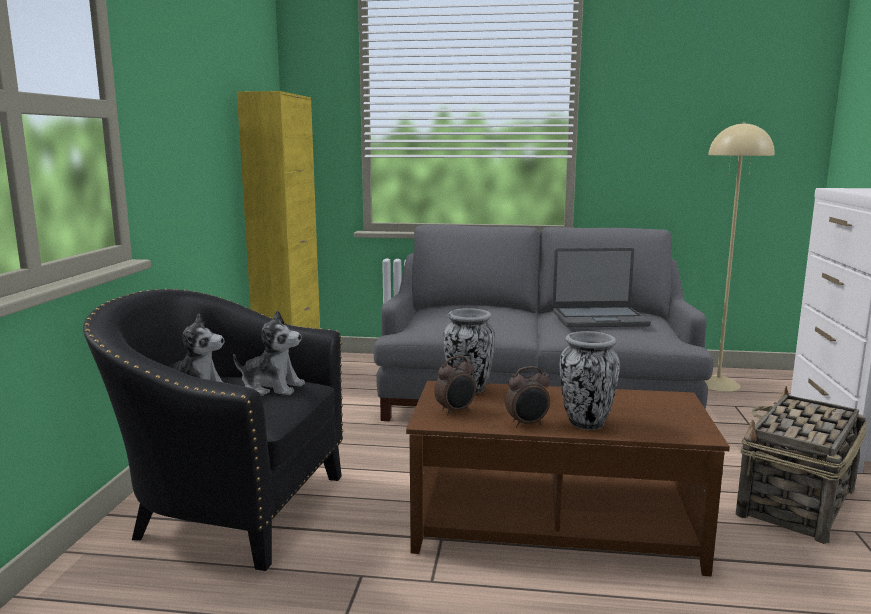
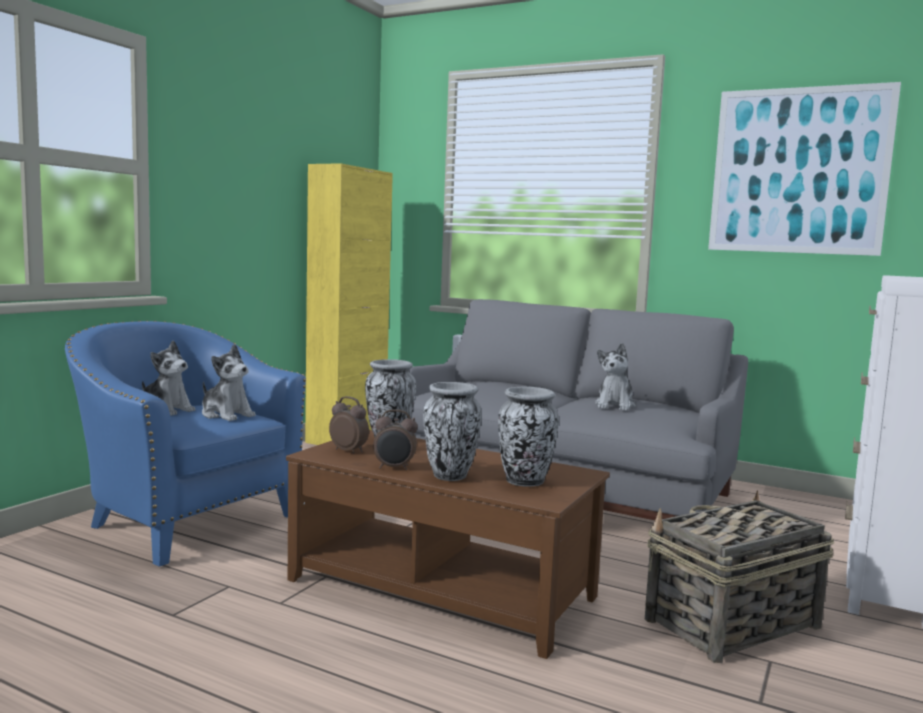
camera: 20 degrees right, 5 degrees down
black armchair [83,288,343,571] -> blue armchair [65,321,306,567]
alarm clock [434,356,476,415] -> alarm clock turned 135 degrees counterclockwise [329,396,369,454]
laptop [553,248,651,328] -> plush toy [595,343,636,411]
beige floor lamp [704,122,775,391] -> none
none -> vase [498,387,559,487]
none -> picture [708,82,901,256]

